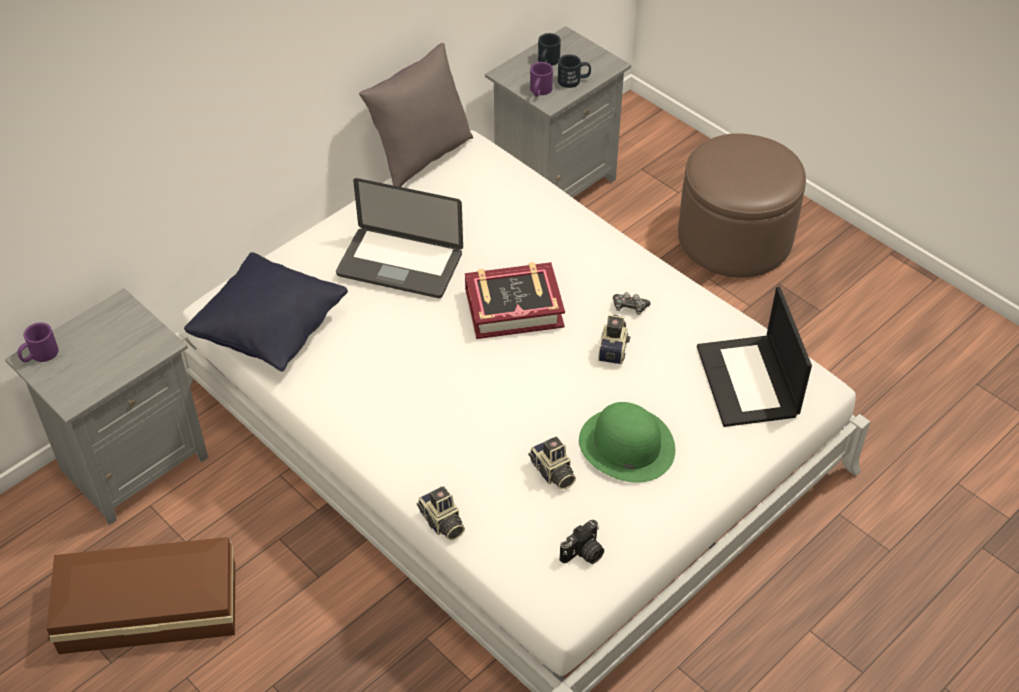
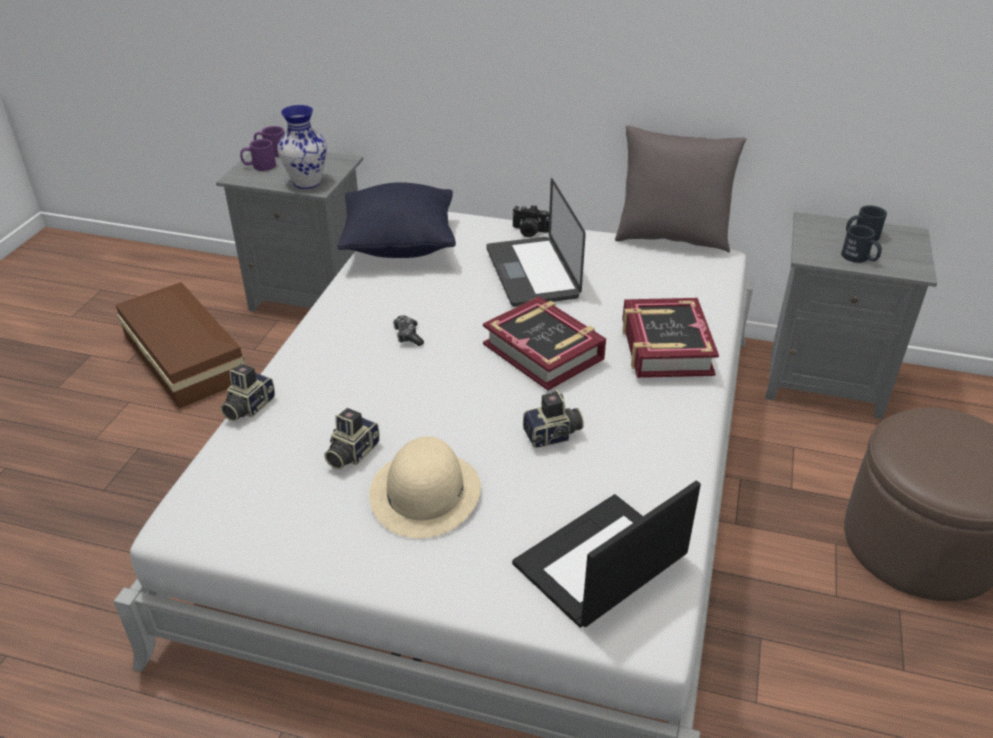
camera: 60 degrees right, 10 degrees down
purple mug [530,62,553,97] -> purple mug moved to [240,139,276,171]
camera [560,520,604,564] -> camera moved to [512,205,549,238]
green hat [579,402,675,483] -> beige hat [369,436,481,538]
game controller [613,292,651,315] -> game controller moved to [393,315,424,346]
none -> vase [277,105,327,189]
none -> book [622,298,719,378]

